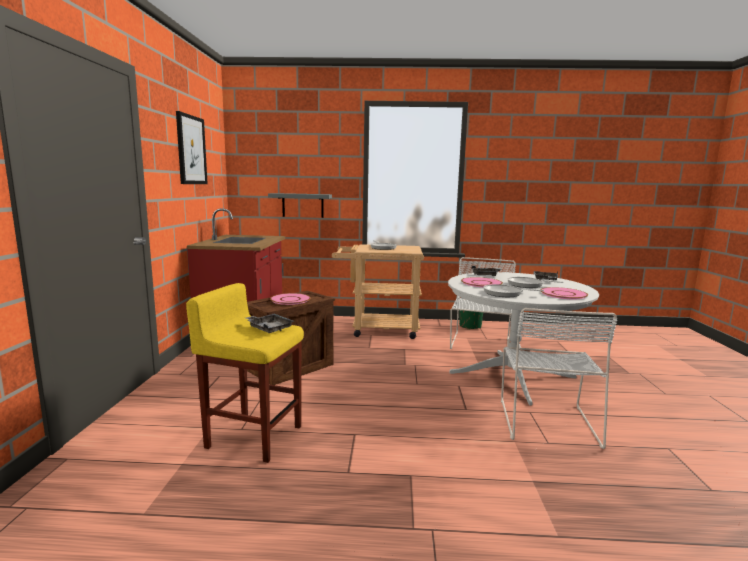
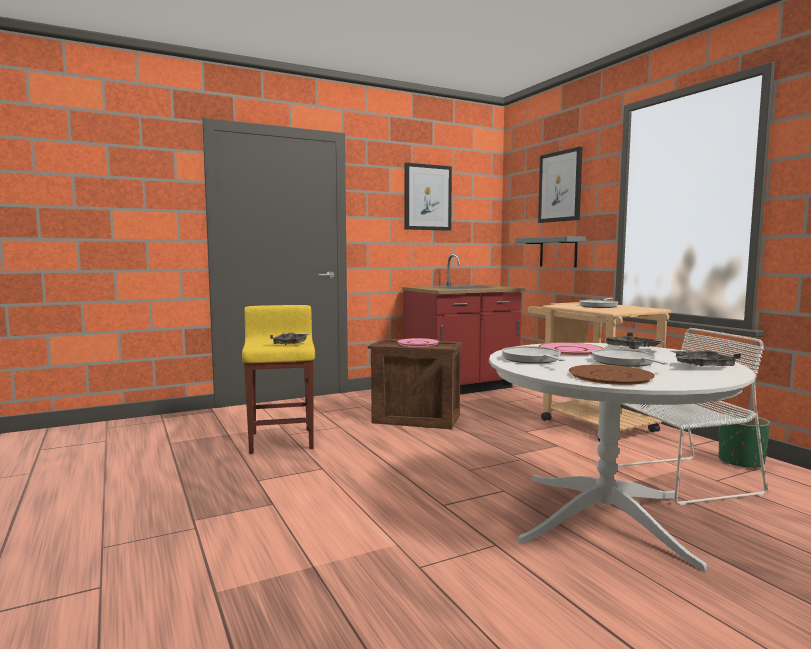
camera: 60 degrees right, 5 degrees down
white chair [501,308,617,449] -> none
pink plate [540,287,588,299] -> brown plate [569,364,655,385]
none -> picture [538,147,582,223]

